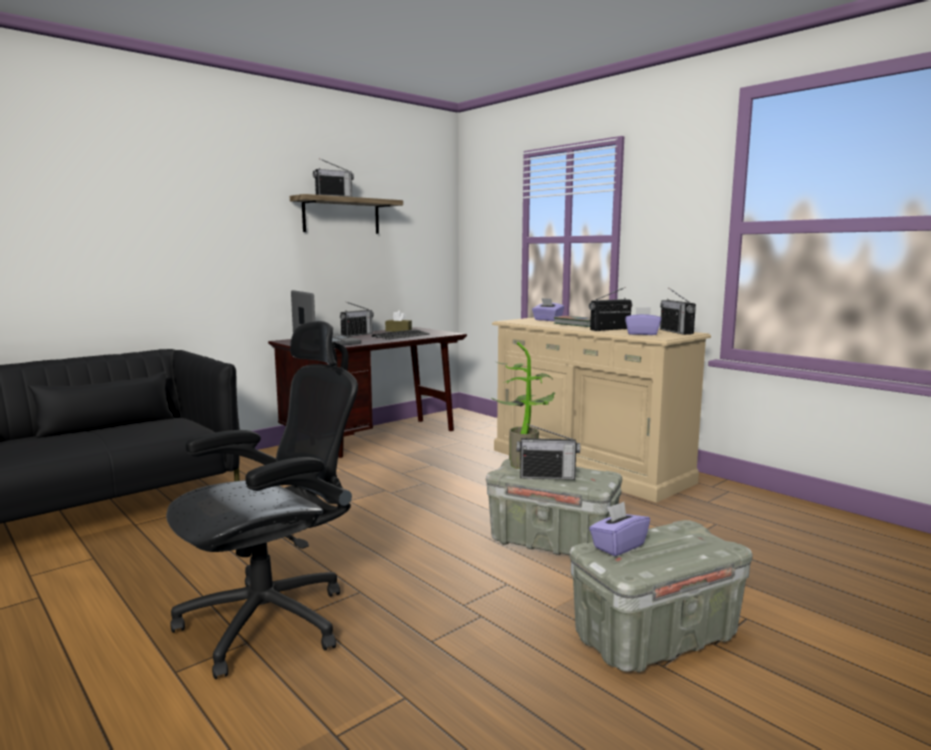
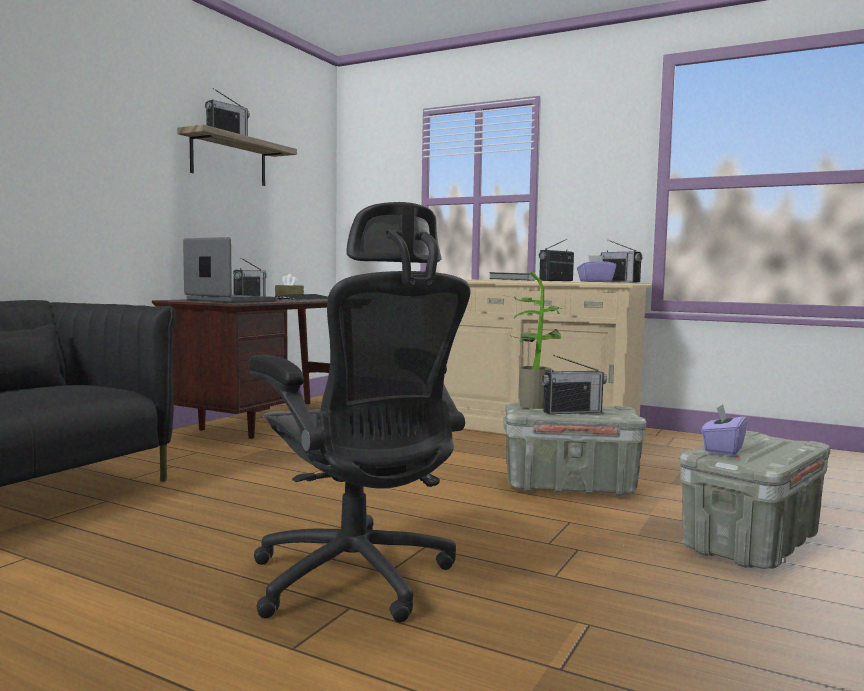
camera: 20 degrees left, 5 degrees down
office chair [166,321,358,679] -> office chair turned 120 degrees clockwise [248,202,470,622]
purple tissue box [532,298,564,321] -> none

